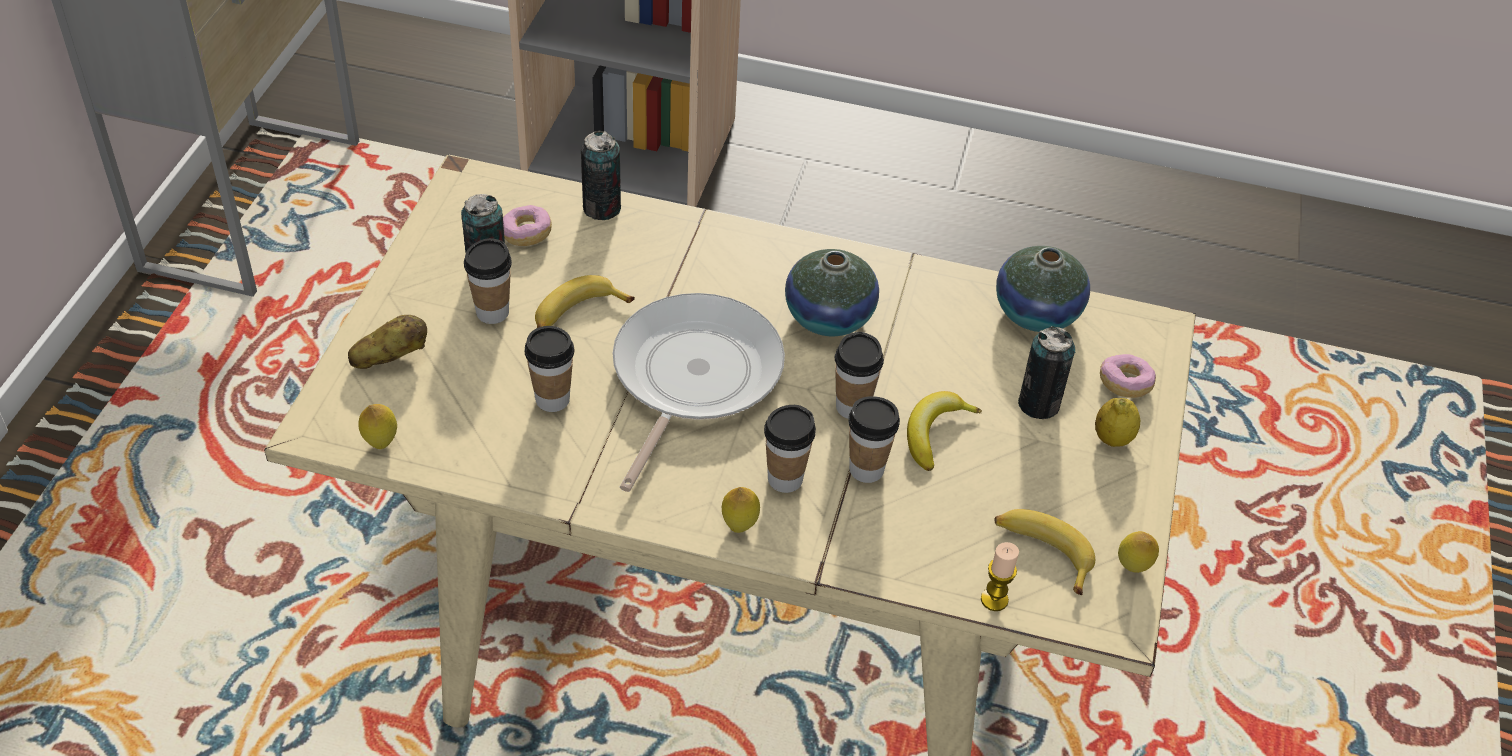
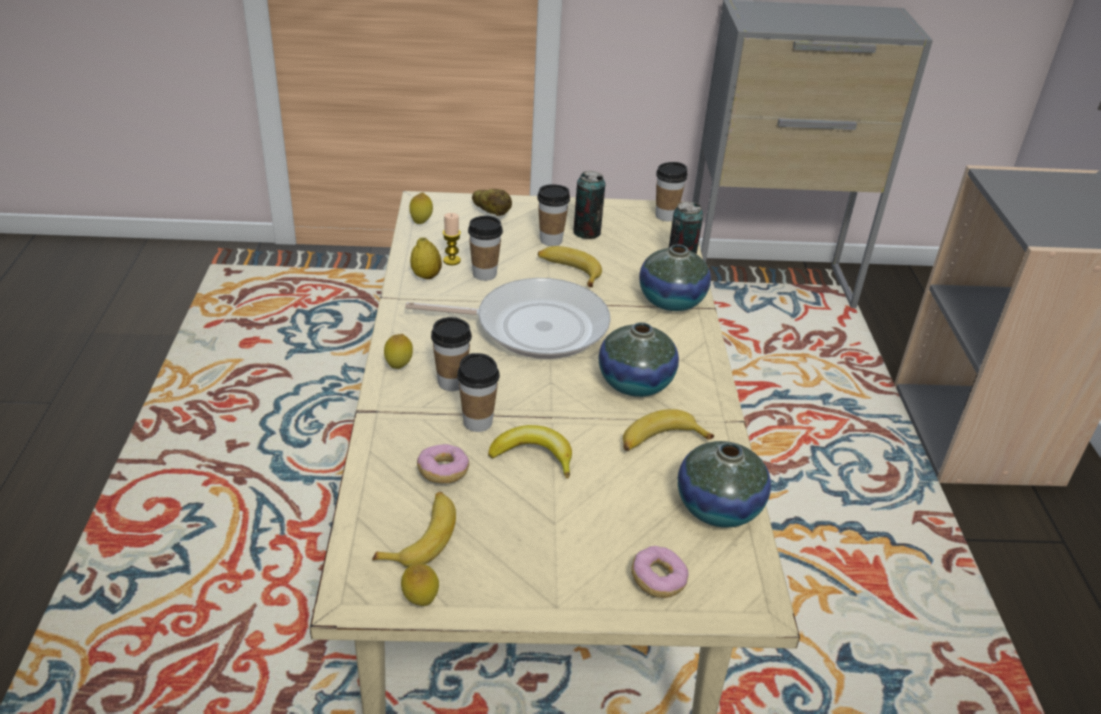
camera: 75 degrees right, 10 degrees down
donut [503,205,552,246] -> donut moved to [417,444,469,483]
cup [835,332,884,419] -> cup moved to [656,162,687,221]
candle [981,542,1019,611] -> candle moved to [443,213,461,265]
can [1018,326,1075,419] -> none
lemon [1095,398,1140,447] -> lemon moved to [410,238,442,279]
none -> banana [623,409,714,451]
none -> vase [639,244,711,311]

